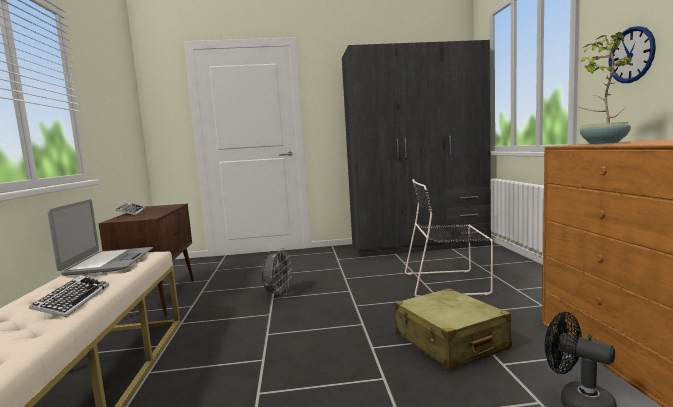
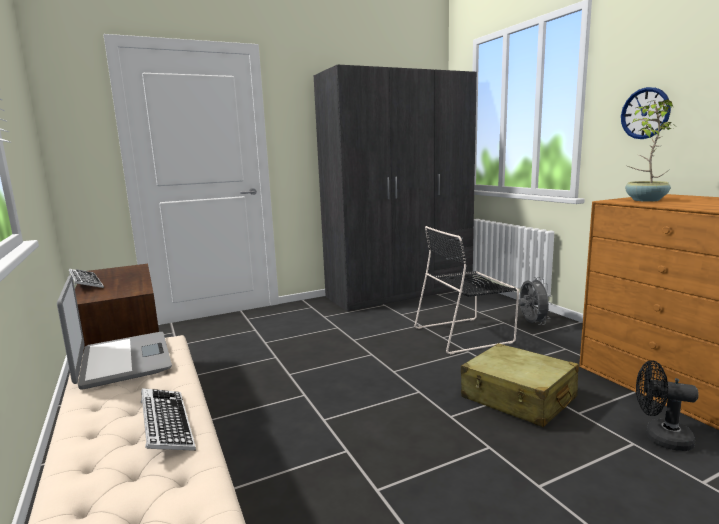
camera: 20 degrees left, 5 degrees up
grey fan [262,248,292,298] -> grey fan moved to [519,277,553,325]

